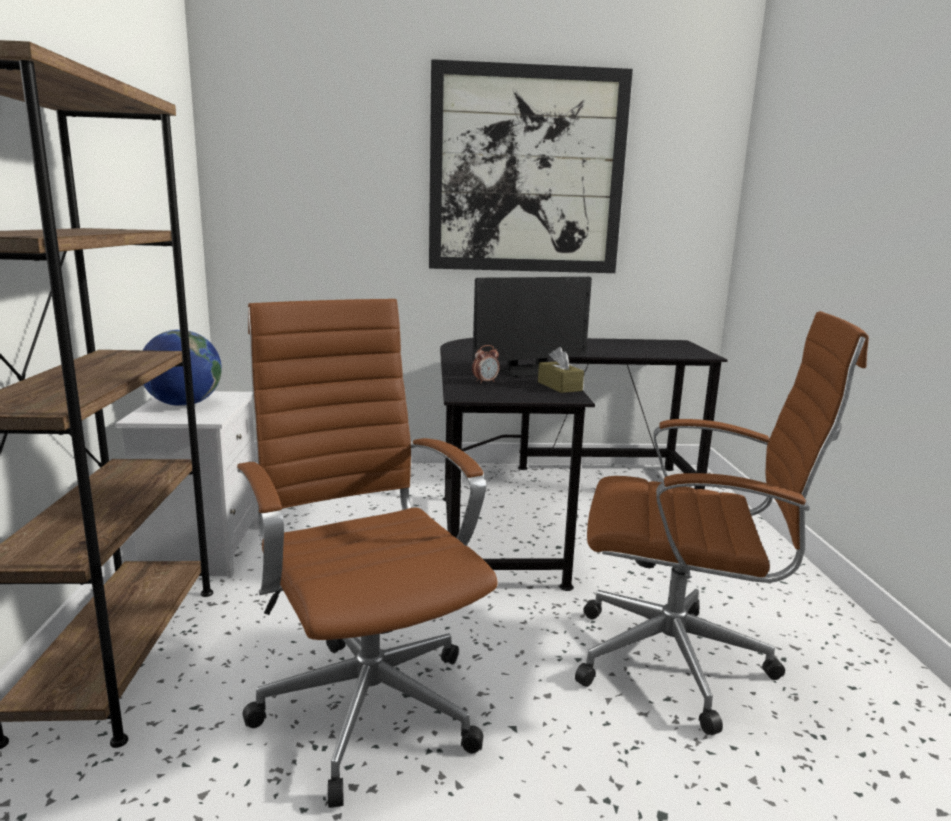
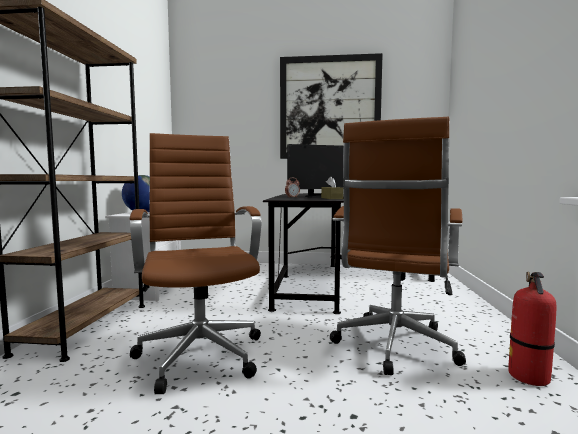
camera: 10 degrees right, 10 degrees down
brown office chair [575,311,869,735] -> brown office chair turned 90 degrees clockwise [330,117,466,375]
none -> fire extinguisher [508,272,557,386]

